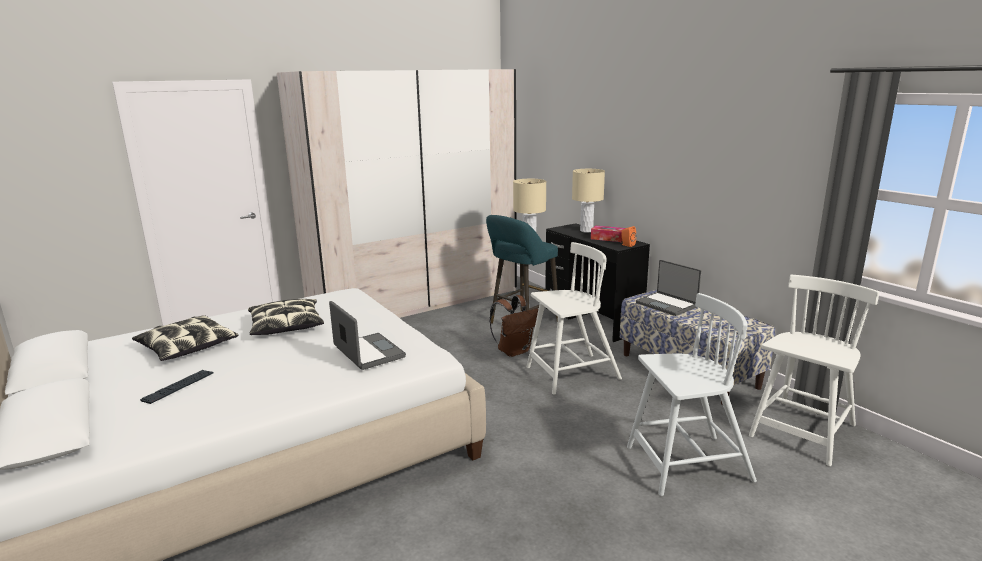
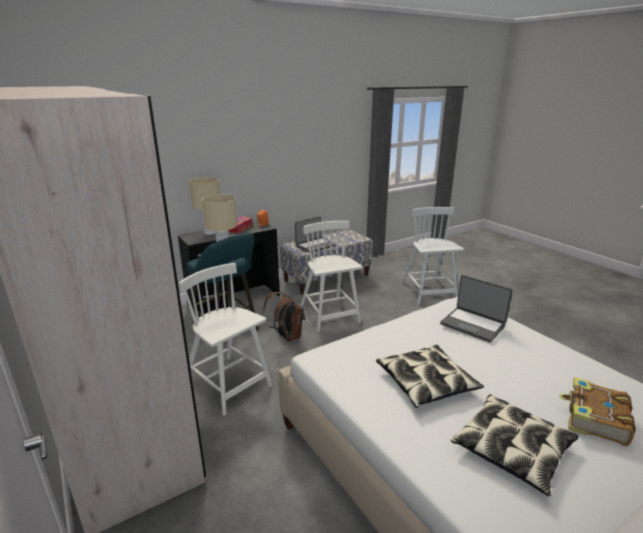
camera: 90 degrees left, 5 degrees up
keyboard [140,370,213,404] -> book [560,377,636,446]
laptop [329,301,406,370] -> laptop turned 105 degrees counterclockwise [440,275,513,342]
white chair [749,275,880,466] -> white chair moved to [179,263,272,415]

